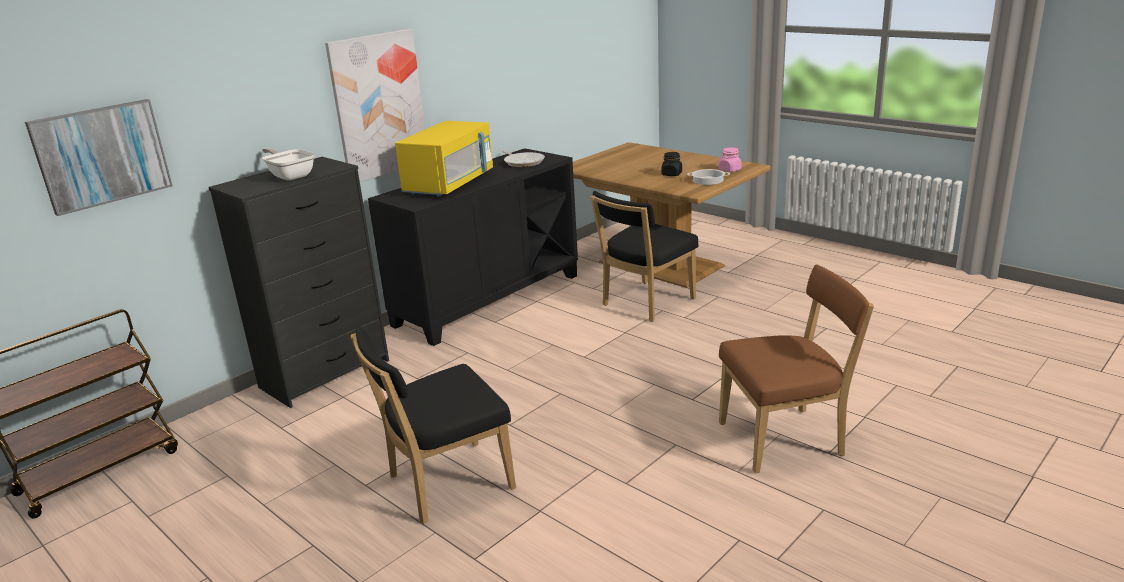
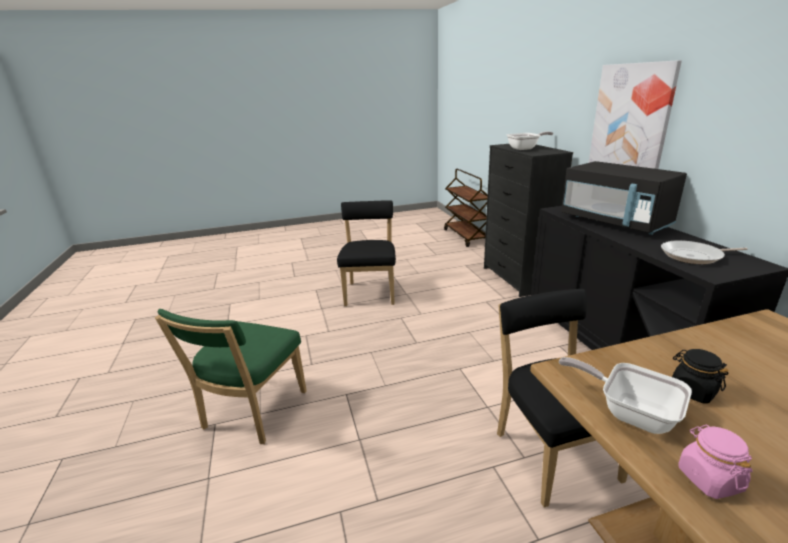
camera: 120 degrees right, 0 degrees up
picture [25,99,173,216] -> none
yellow microwave [395,121,493,197] -> black microwave [561,161,687,235]
cooking pot [687,169,730,185] -> frying pan [559,357,692,434]
brown chair [719,265,874,474] -> green chair [155,309,307,444]

